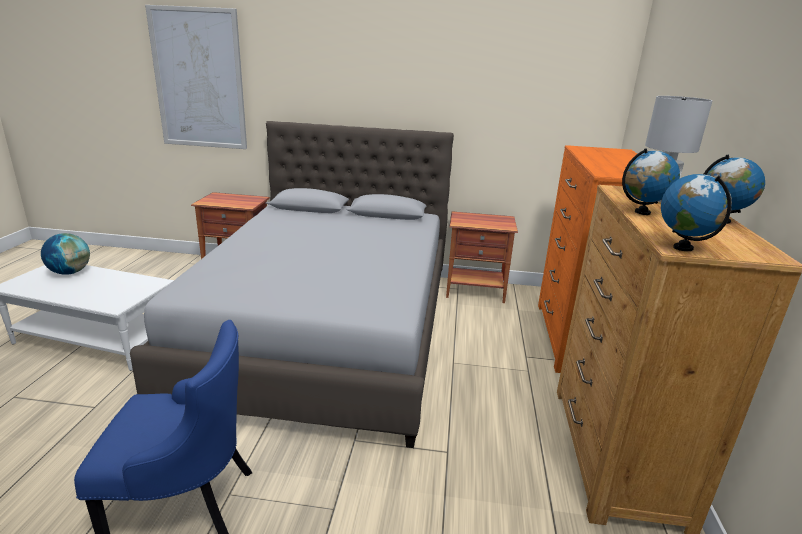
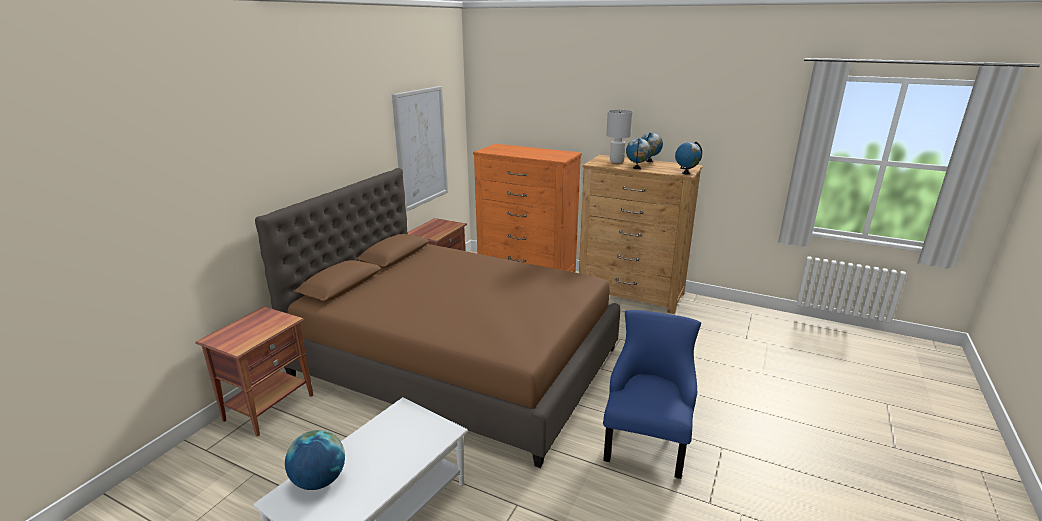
camera: 70 degrees left, 0 degrees up
grey bed [130,121,454,448] -> brown bed [255,168,620,468]
picture [145,5,247,149] -> picture moved to [392,86,448,212]

